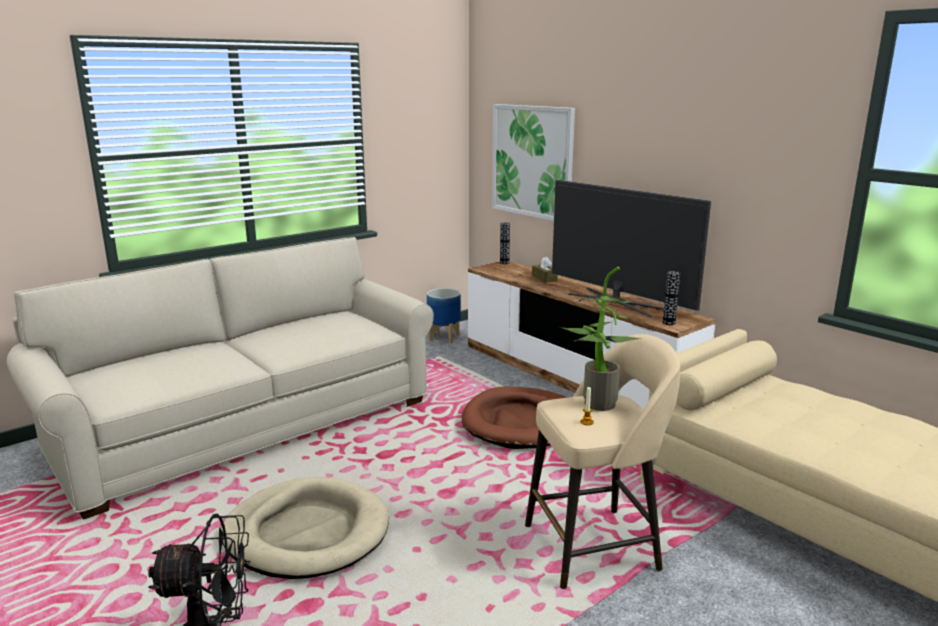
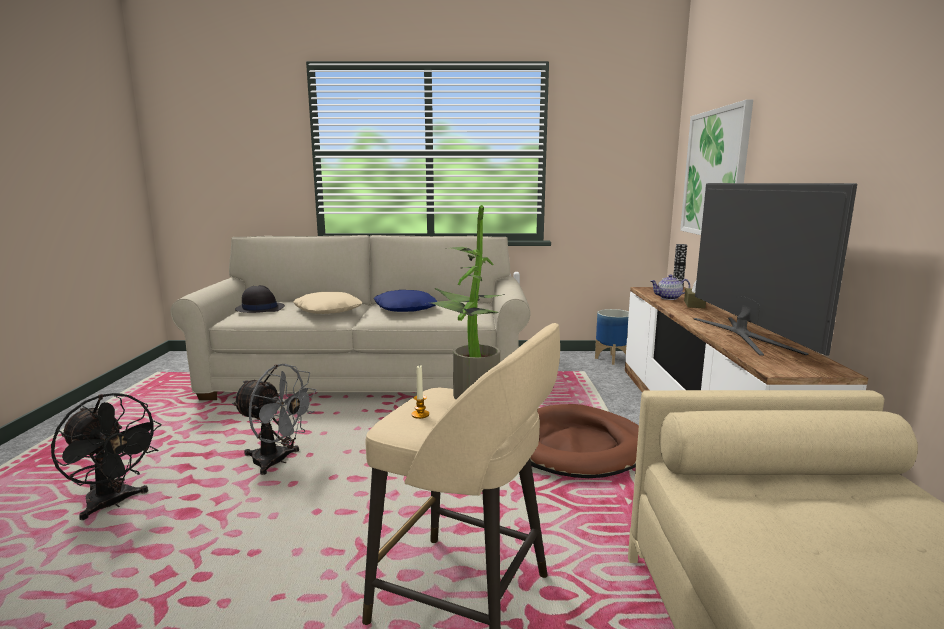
camera: 40 degrees right, 5 degrees down
beige dog bed [221,477,389,579] -> grey fan [232,364,317,475]
vase [663,271,680,325] -> none
none -> black hat [235,285,285,313]
none -> beige pillow [293,292,362,314]
none -> blue pillow [374,290,438,312]
none -> teapot [651,274,690,300]

